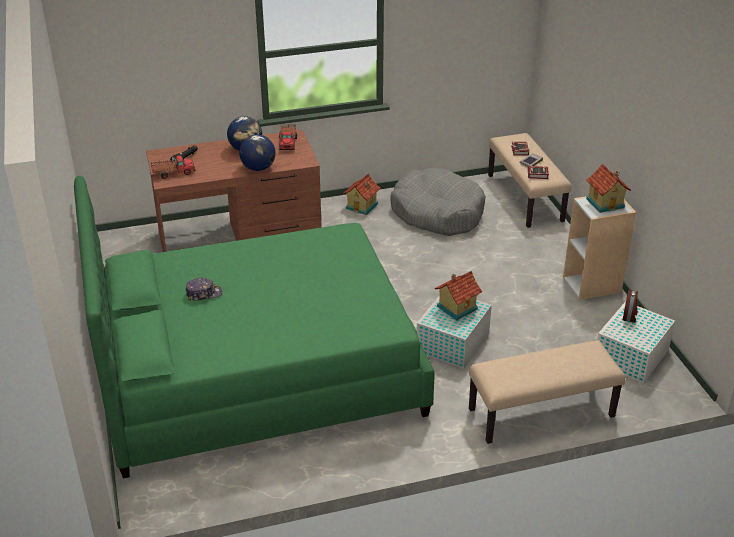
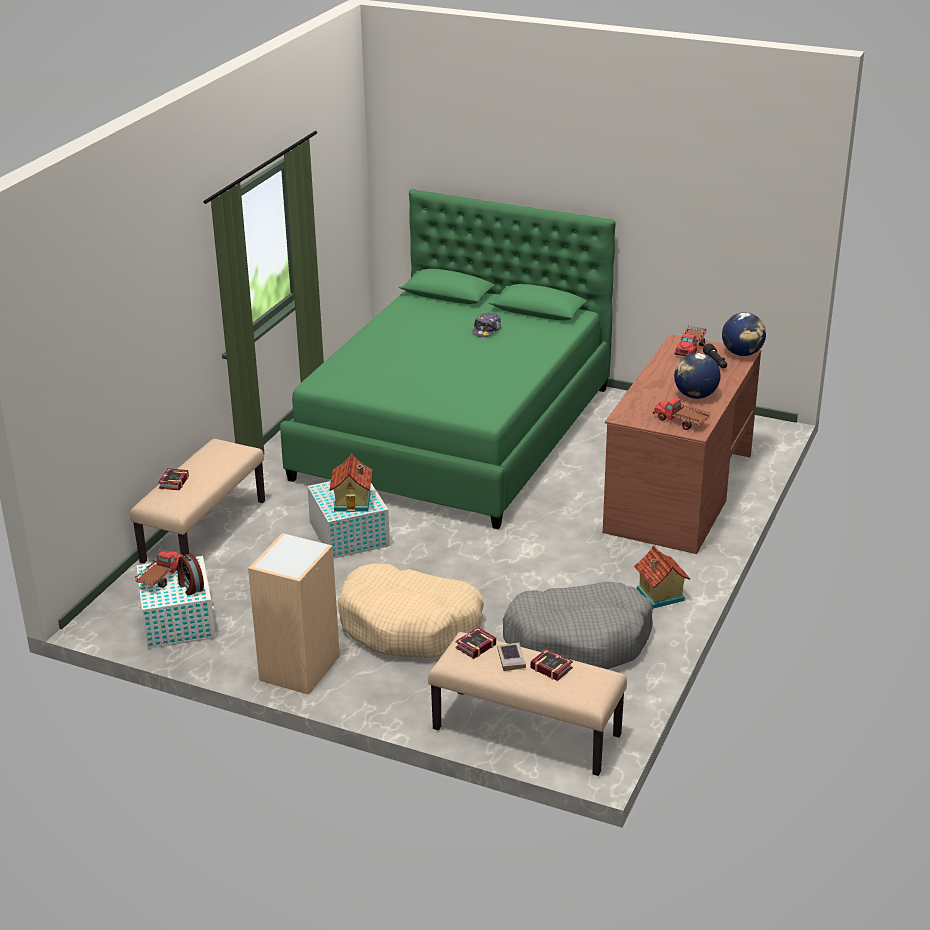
camera: 130 degrees right, 5 degrees down
globe [239,135,276,171] -> globe moved to [722,312,766,356]
toy house [586,164,631,213] -> none
none -> toy truck [135,551,183,588]
none -> book [158,468,189,491]
none -> beige dog bed [338,563,484,658]

